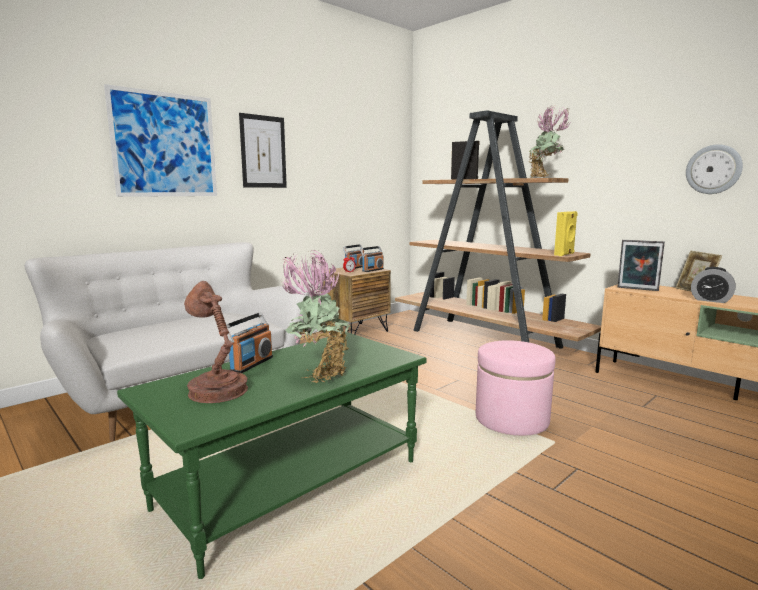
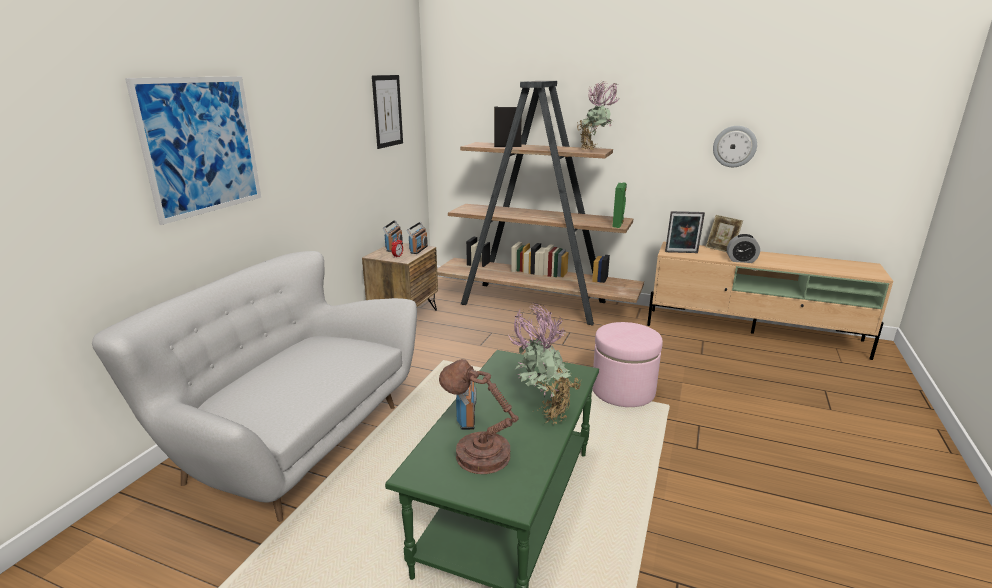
camera: 25 degrees left, 10 degrees up
picture [239,113,287,188] -> picture moved to [372,75,403,149]
yellow speaker [554,211,578,256] -> green speaker [612,183,627,228]

